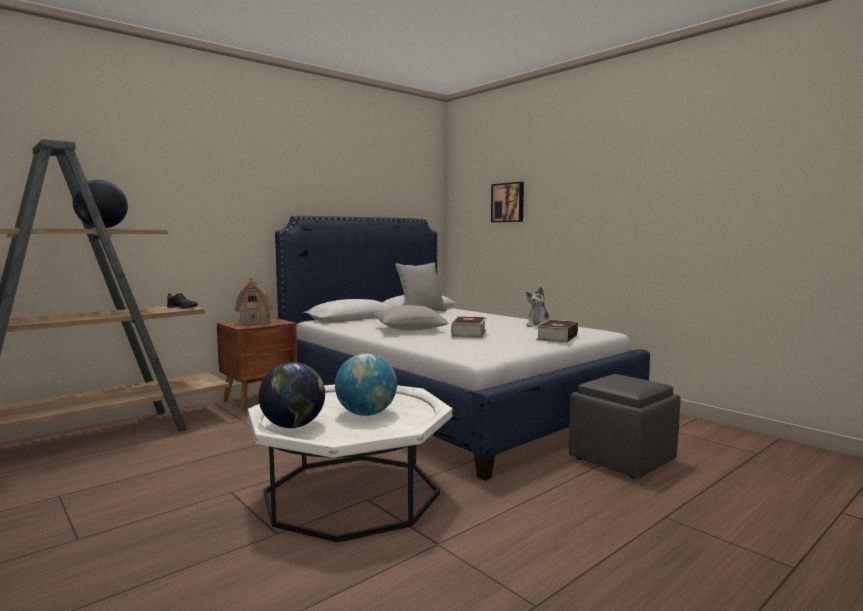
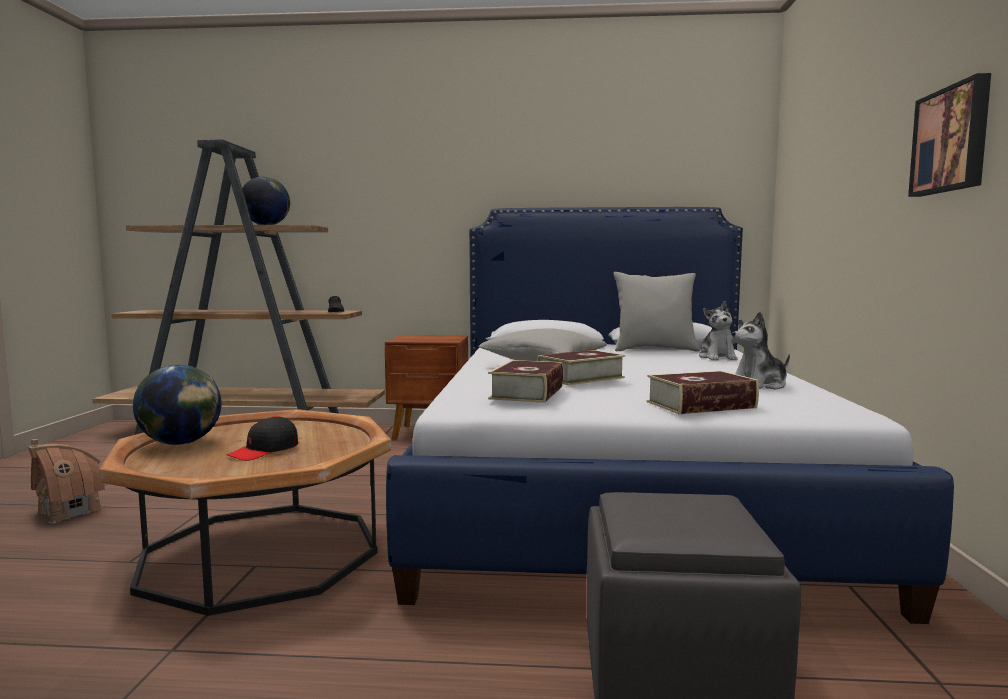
camera: 45 degrees right, 0 degrees up
toy house [234,278,272,324] -> toy house moved to [28,439,105,524]
white coffee table [248,384,452,542] -> brown coffee table [99,409,391,616]
globe [335,354,397,416] -> black cap [227,416,298,461]
picture [491,182,524,222] -> picture moved to [908,73,991,197]
none -> book [488,360,564,403]
none -> plush toy [699,301,737,360]

